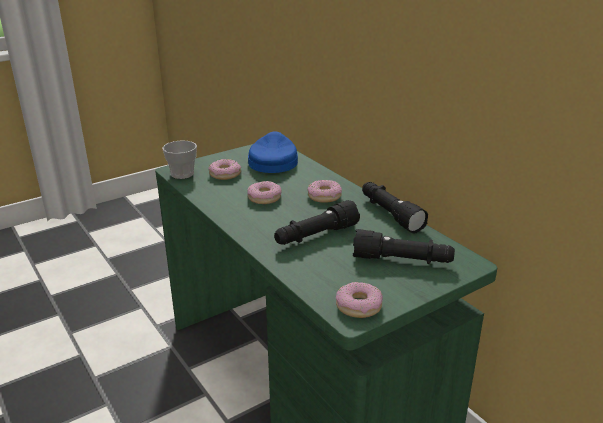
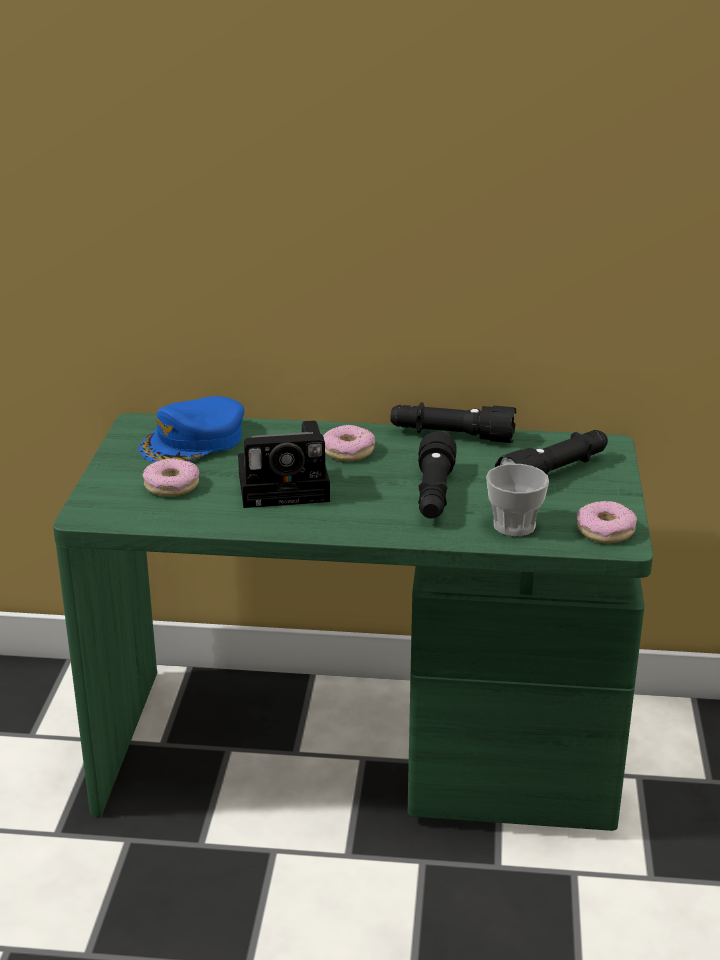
camera: 50 degrees left, 0 degrees up
cup [162,141,197,179] -> cup moved to [486,464,549,536]
donut [247,181,281,204] -> camera [238,420,330,508]
blue cap [248,132,298,173] -> blue cap turned 90 degrees counterclockwise [139,396,244,463]

